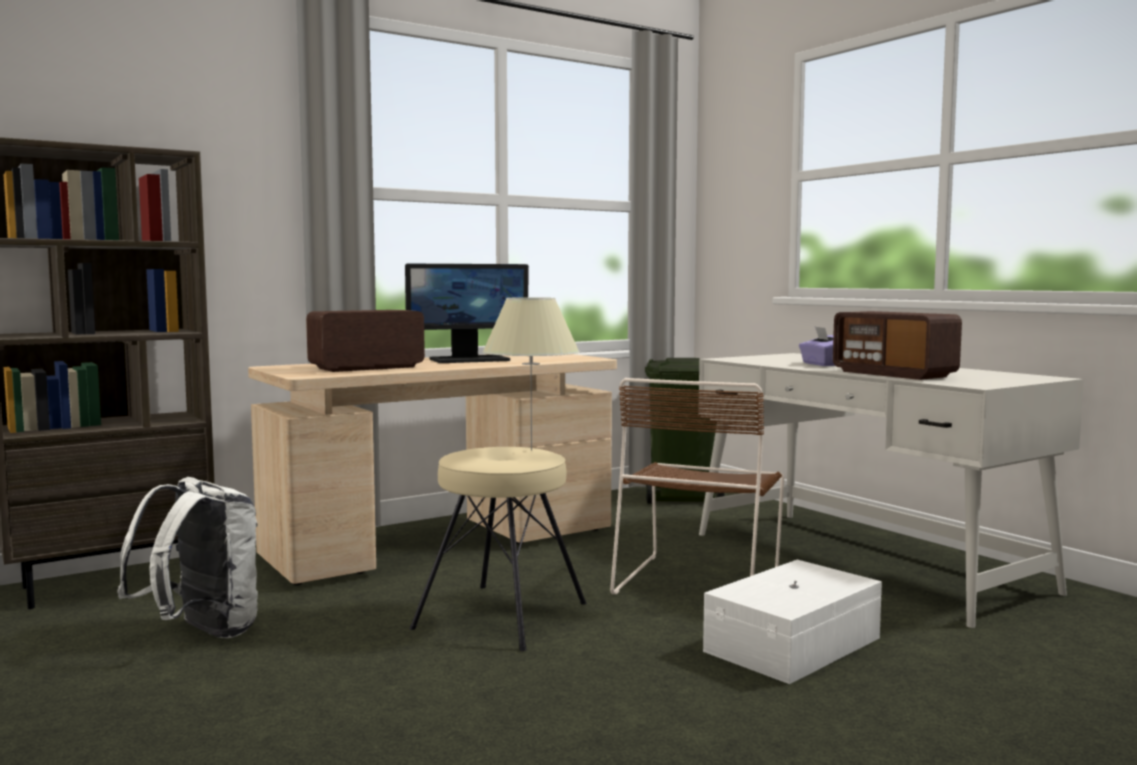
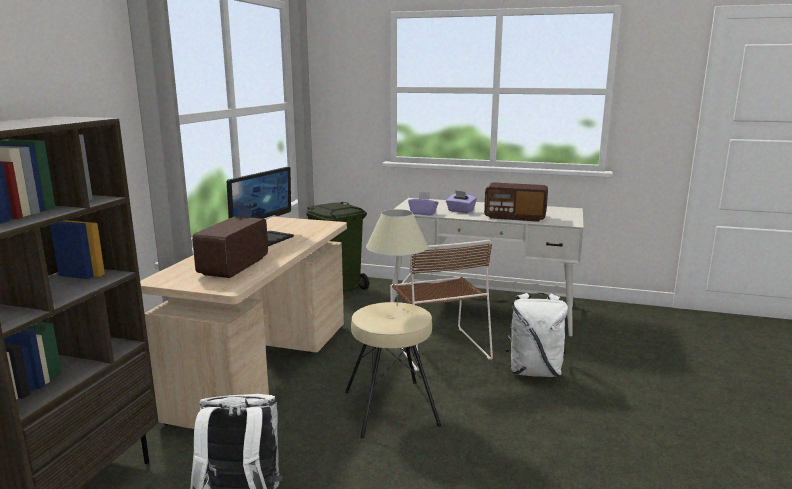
camera: 40 degrees left, 10 degrees up
white storage box [703,560,882,684] -> white backpack [506,293,568,377]
none -> purple tissue box [408,192,438,215]

